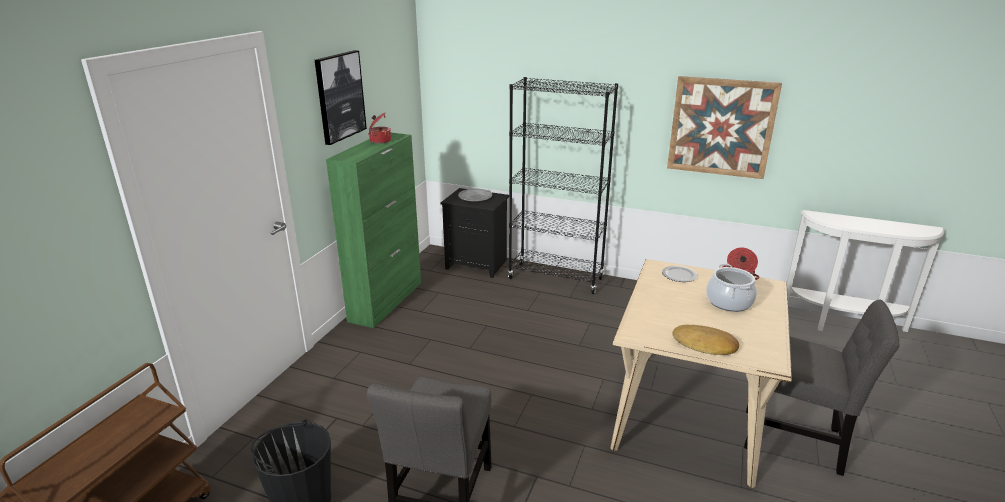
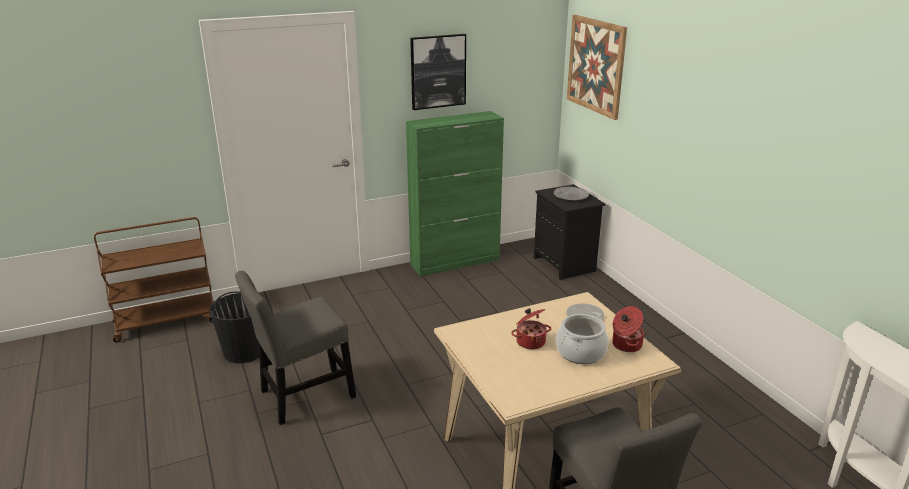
camera: 45 degrees right, 0 degrees up
cooking pot [368,112,391,144] -> cooking pot moved to [511,308,551,349]
black bookcase [508,77,618,294] -> none
picture [667,76,782,179] -> picture moved to [567,15,627,120]
bread [673,325,739,355] -> none

